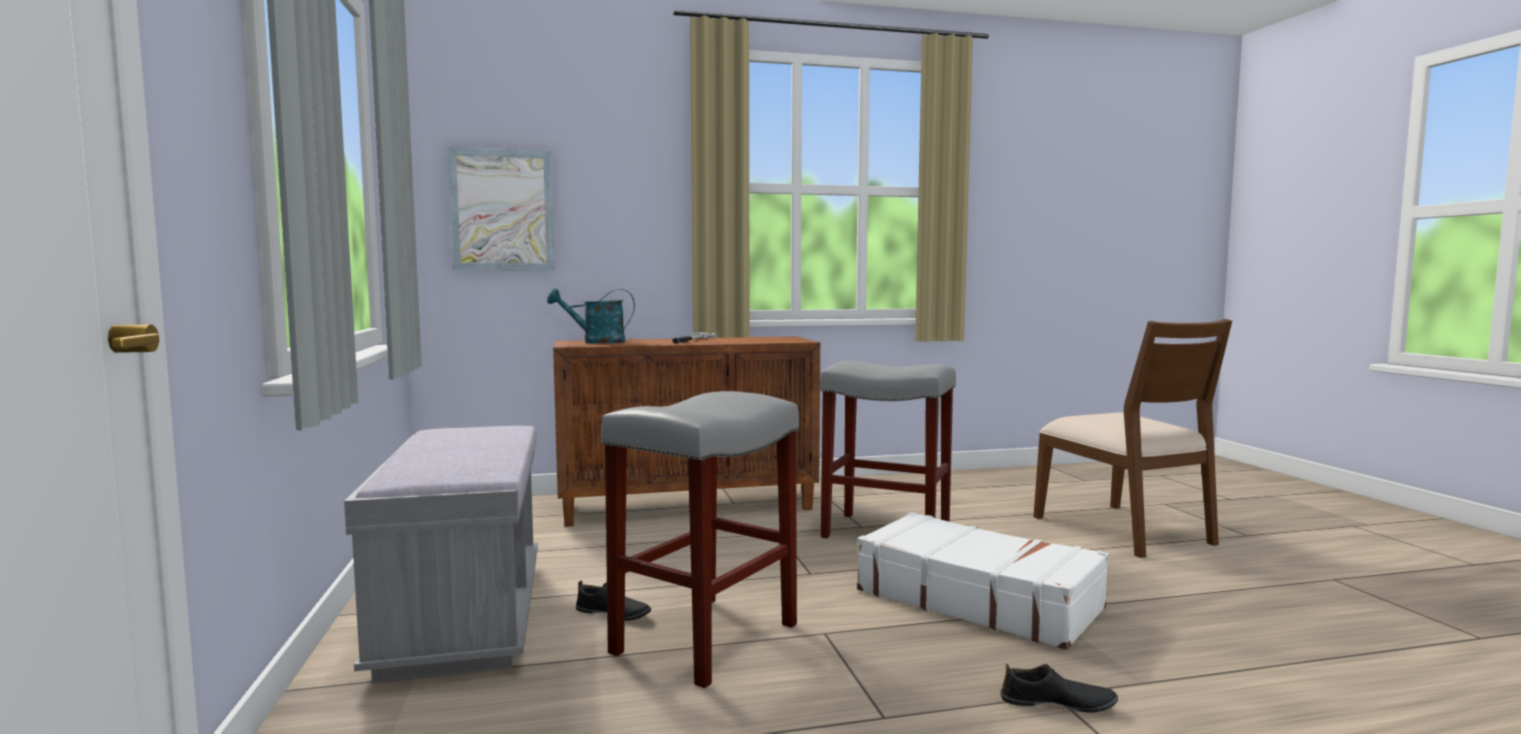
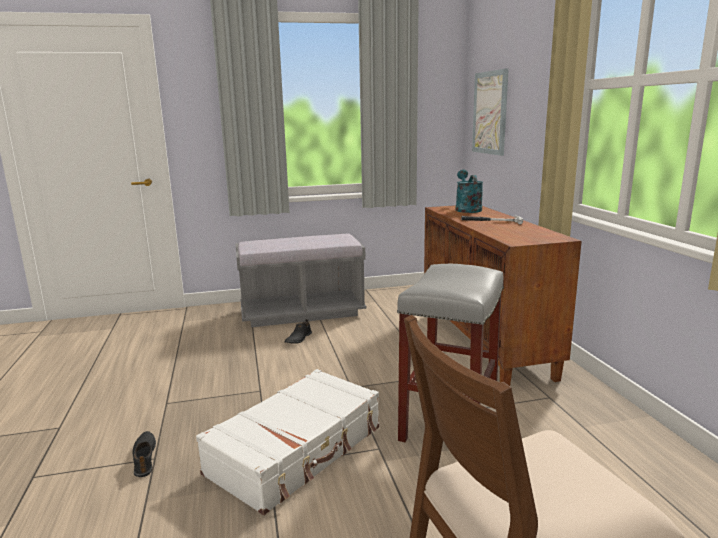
camera: 90 degrees right, 10 degrees up
grey stool [601,391,799,688] -> none
black shoe [1001,664,1118,713] -> black shoe turned 150 degrees clockwise [132,431,156,477]

